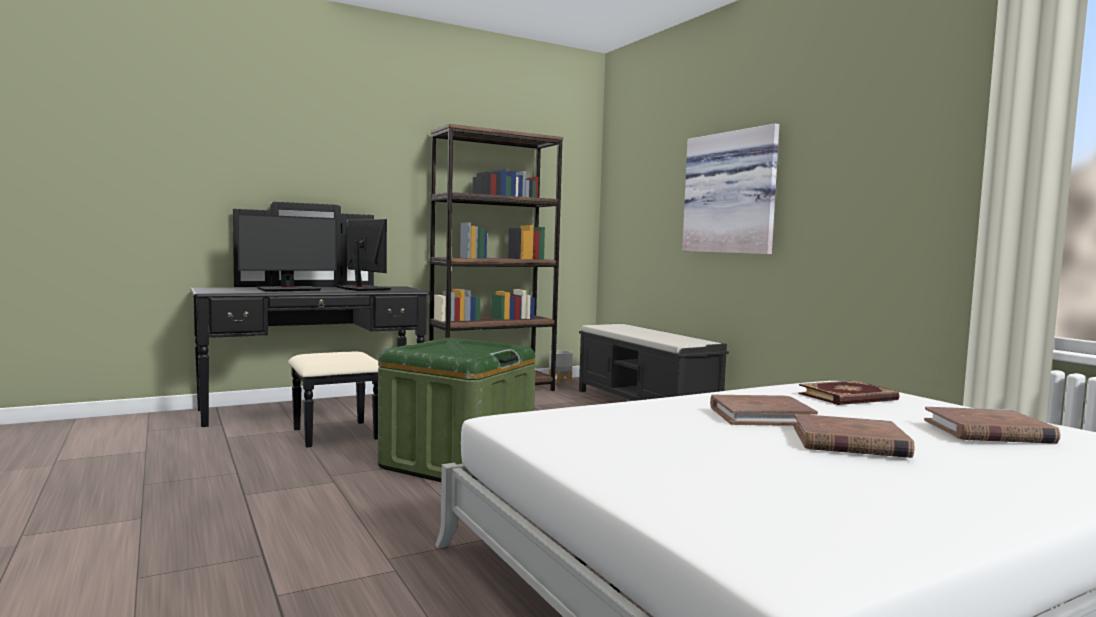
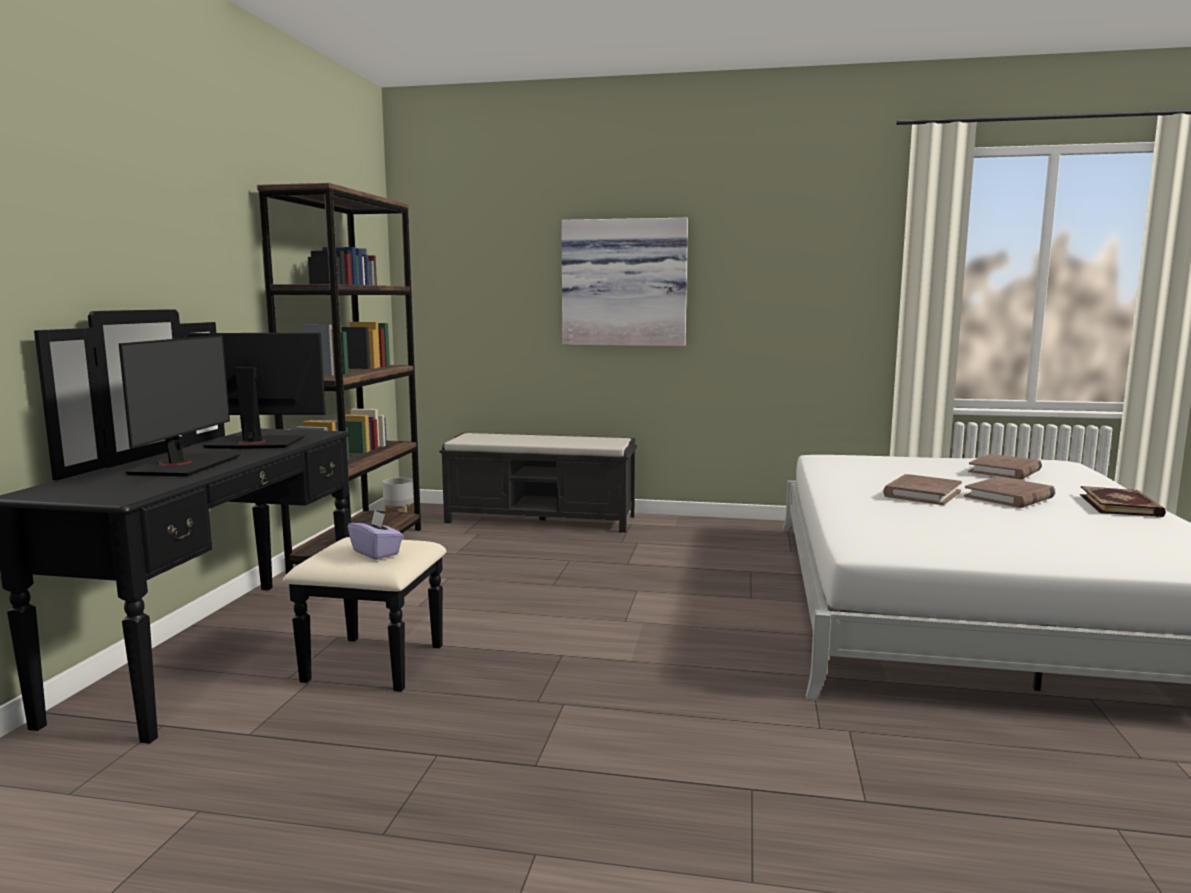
camera: 50 degrees left, 5 degrees up
green storage box [378,338,536,482] -> none
book [798,380,900,405] -> book moved to [1080,486,1166,517]
none -> purple tissue box [348,511,403,560]

